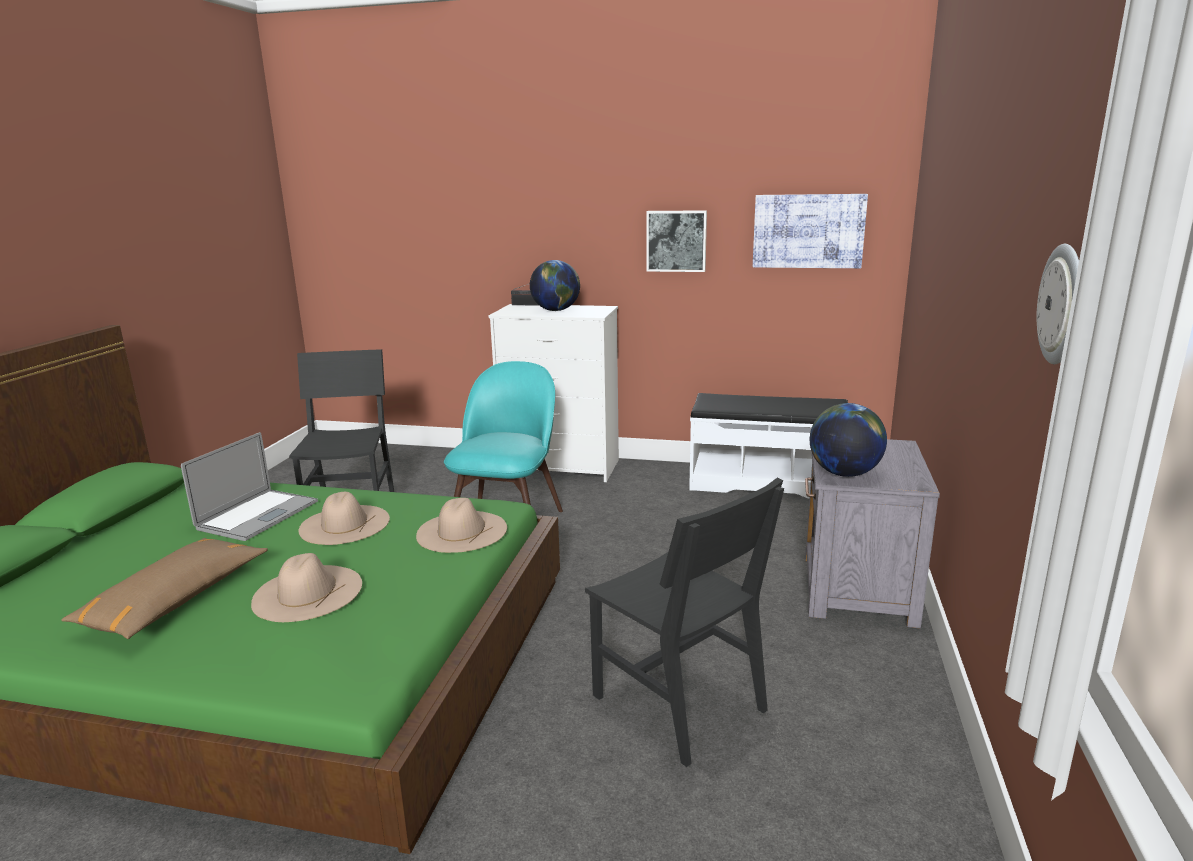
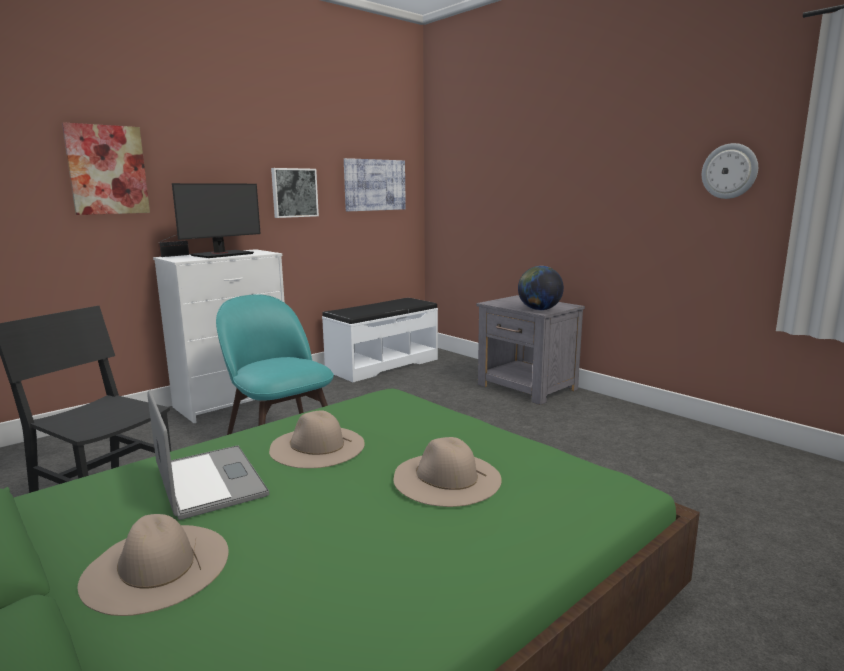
camera: 55 degrees left, 5 degrees down
brown pillow [61,538,268,639] -> none
beige hat [416,498,507,553] -> beige hat moved to [78,514,229,616]
globe [530,260,580,311] -> monitor [172,183,261,258]
black chair [585,478,784,767] -> none
none -> picture [62,122,150,215]

